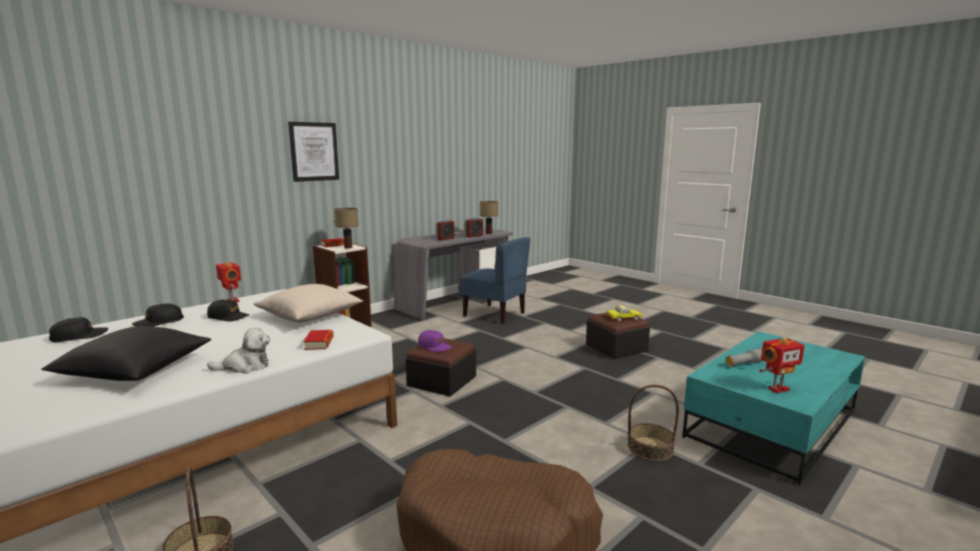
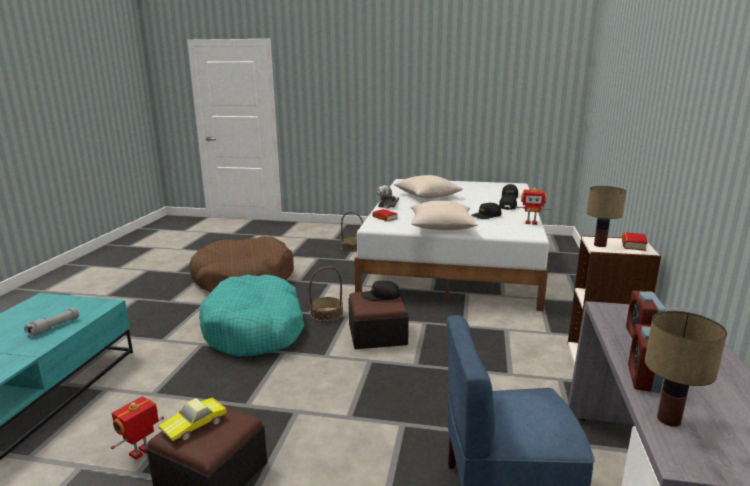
camera: 145 degrees right, 5 degrees up
black pillow [41,326,211,381] -> beige pillow [394,175,463,198]
picture [288,122,339,182] -> none
purple cap [418,330,452,352] -> black cap [361,281,400,301]
basket [628,385,679,461] -> basket moved to [309,267,343,322]
toy robot [759,338,805,393] -> toy robot moved to [111,396,164,460]
none -> turquoise dog bed [199,274,304,357]

